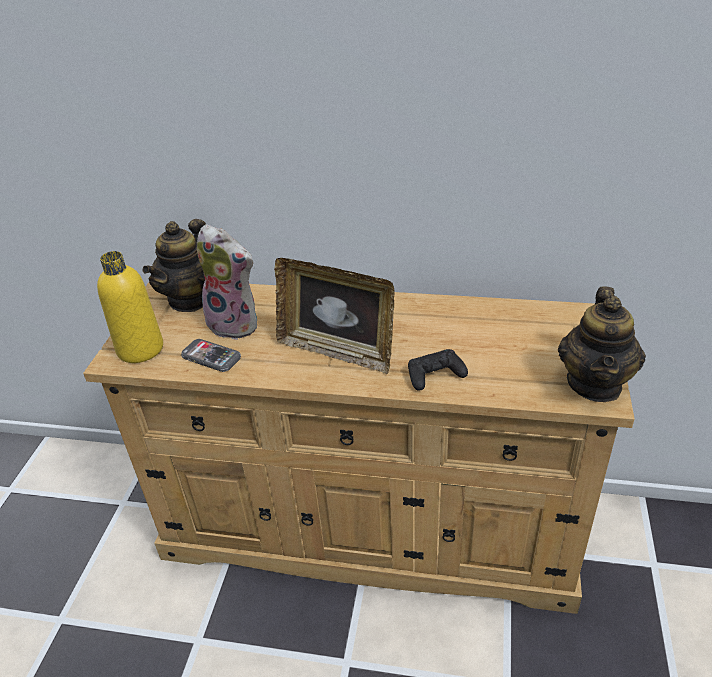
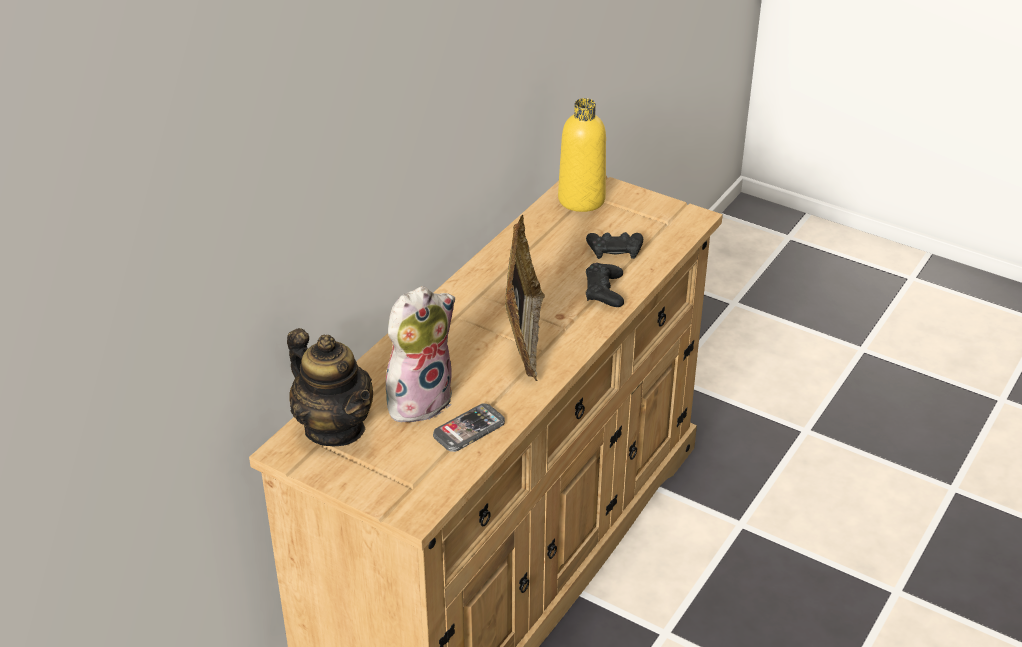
camera: 70 degrees left, 0 degrees up
yellow bottle [97,251,163,363] -> yellow bottle moved to [558,98,606,212]
picture frame [274,258,395,374] -> picture frame turned 45 degrees counterclockwise [505,215,545,381]
teapot [558,286,646,402] -> none
none -> black game controller [586,232,643,259]

